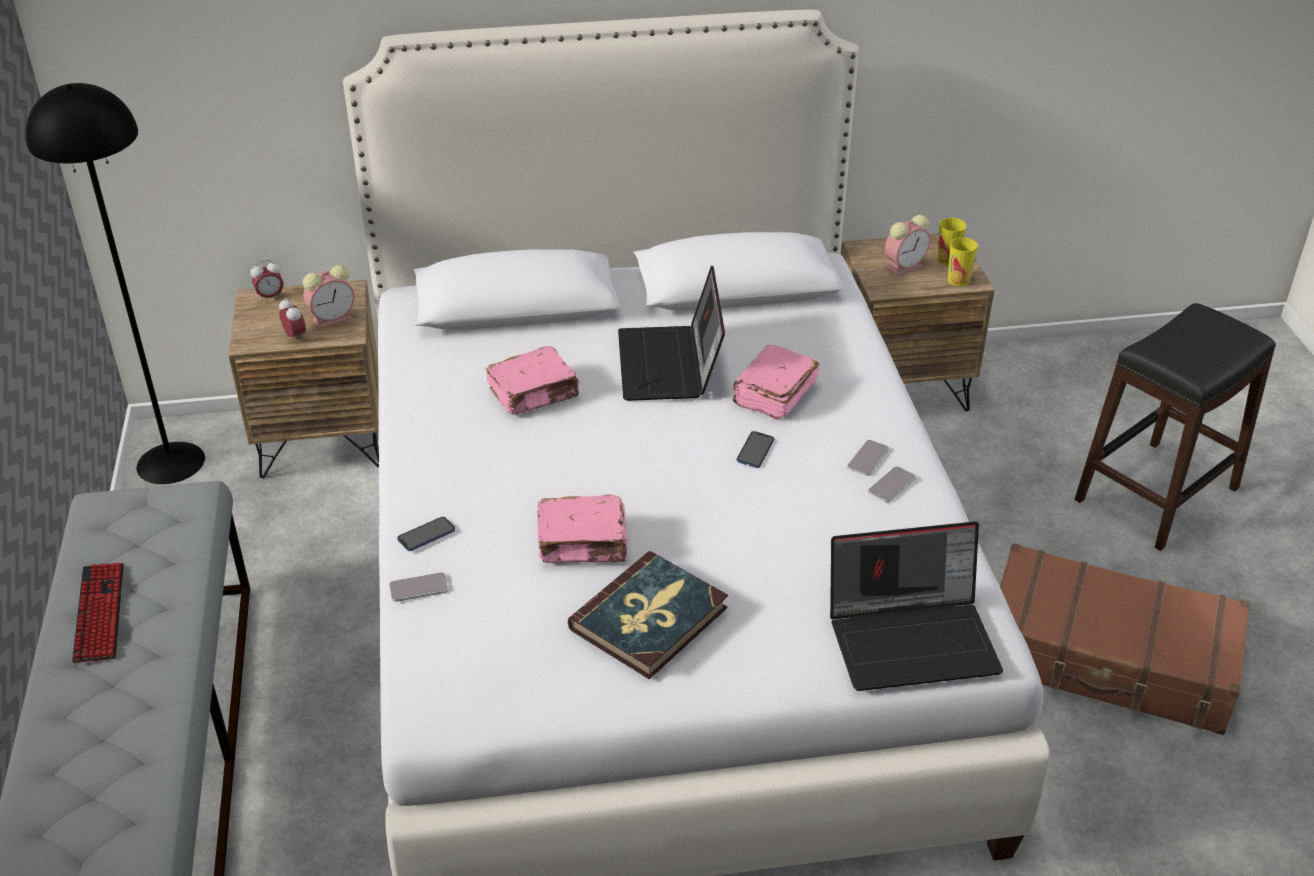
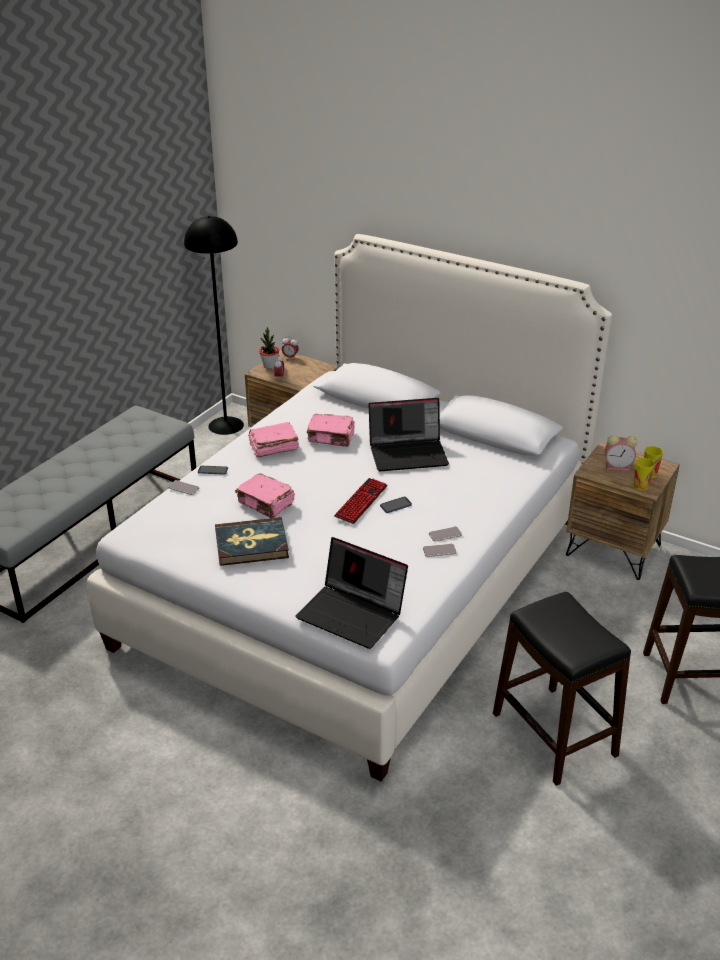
camera: 40 degrees right, 5 degrees down
keyboard [72,562,124,663] -> keyboard moved to [334,478,388,524]
alarm clock [303,265,355,329] -> none
laptop [618,265,725,401] -> laptop turned 135 degrees counterclockwise [368,398,449,471]
pink book [732,345,819,420] -> pink book moved to [248,422,299,458]
brown suitcase [1000,543,1250,735] -> black stool [493,592,631,786]
none -> potted plant [259,327,279,369]

